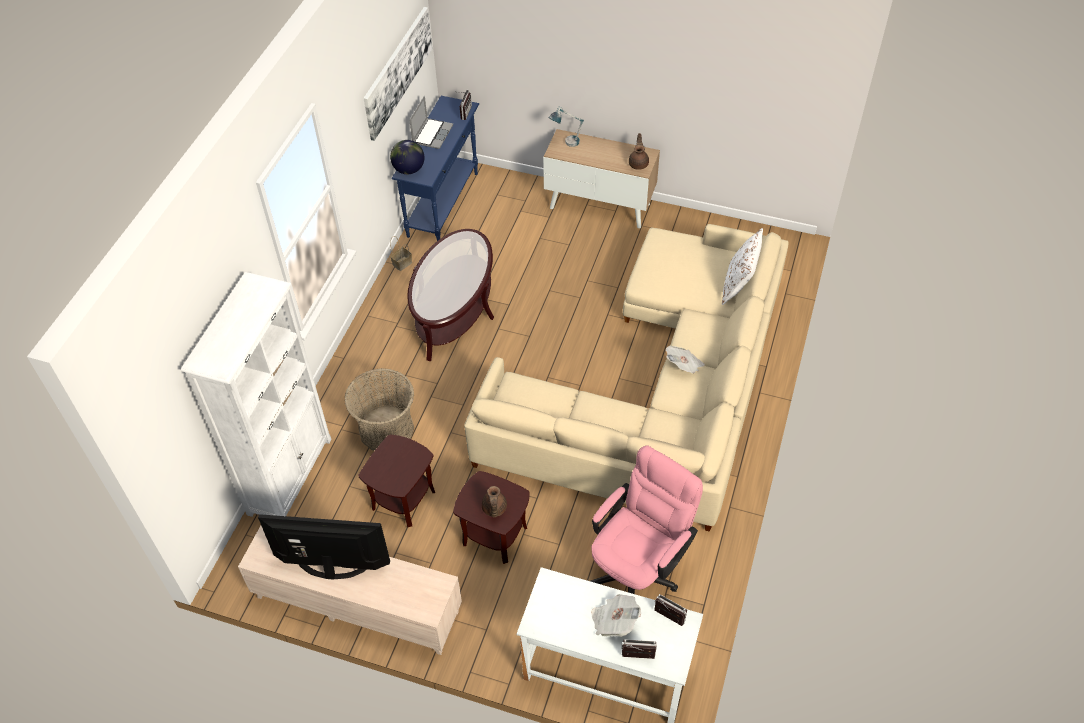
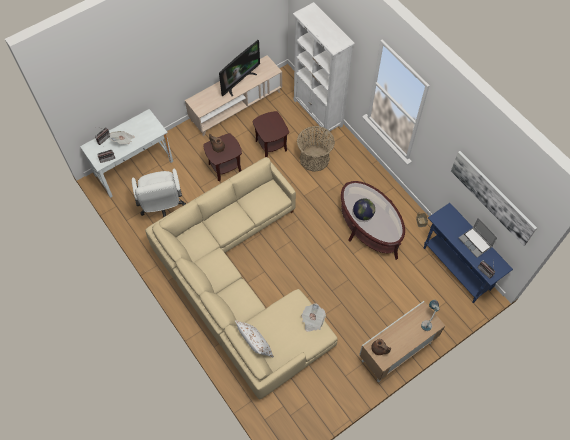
camera: 125 degrees right, 10 degrees up
globe [390,140,424,174] -> globe moved to [353,198,375,220]
pink office chair [590,445,703,594] -> white office chair [132,169,186,217]
newspaper [666,346,705,373] -> newspaper moved to [301,303,326,332]

